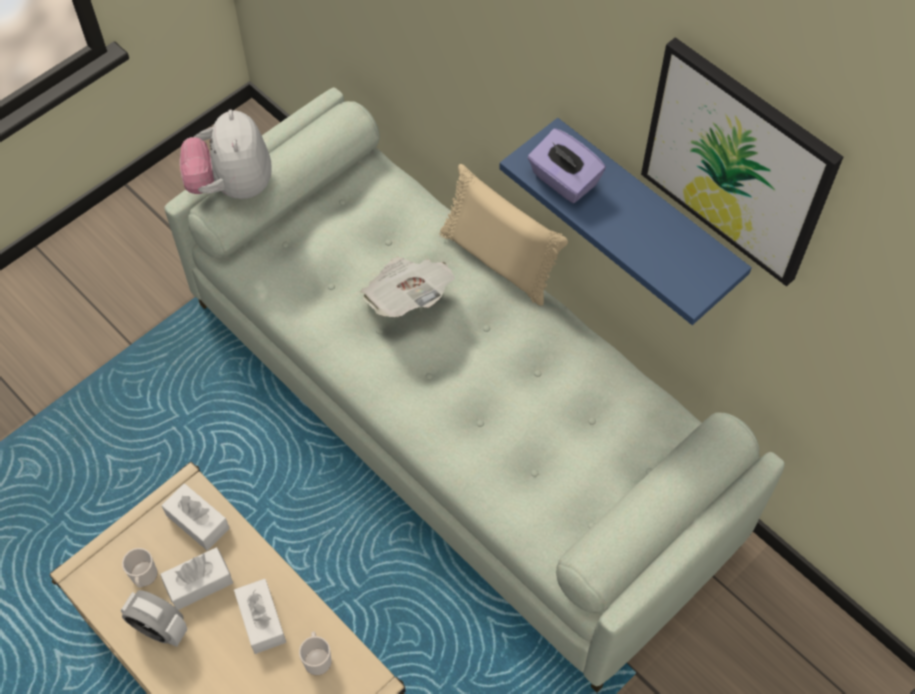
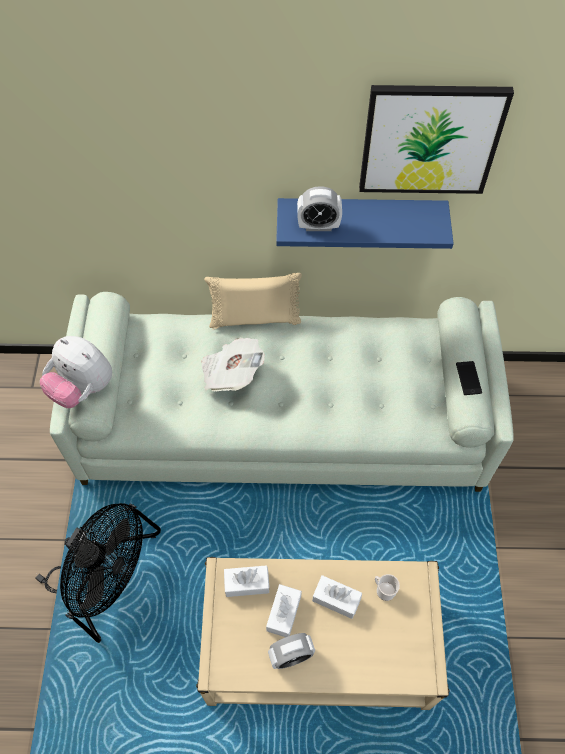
camera: 45 degrees left, 0 degrees up
mug [122,548,158,588] -> none
purple tissue box [528,128,606,203] -> alarm clock [297,186,342,231]
none -> black fan [35,503,161,643]
none -> phone [456,361,482,395]

